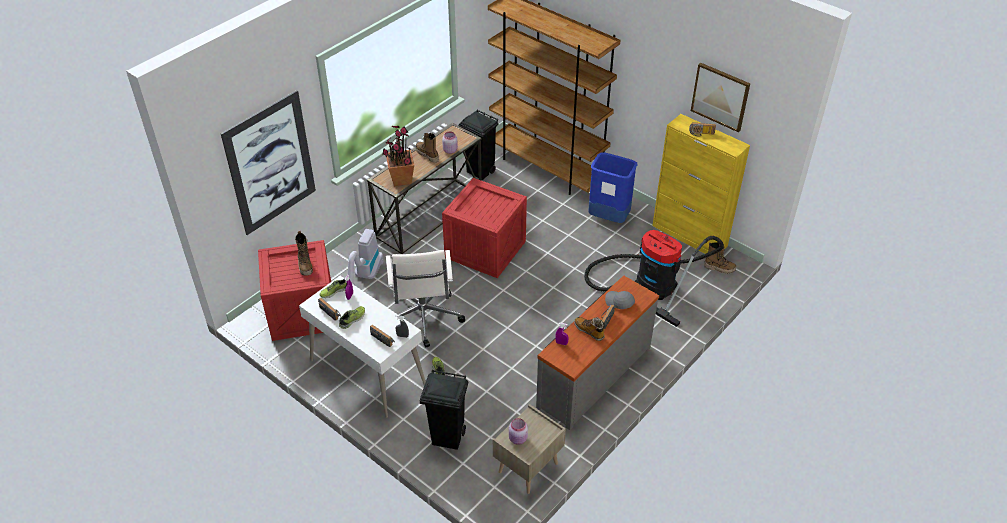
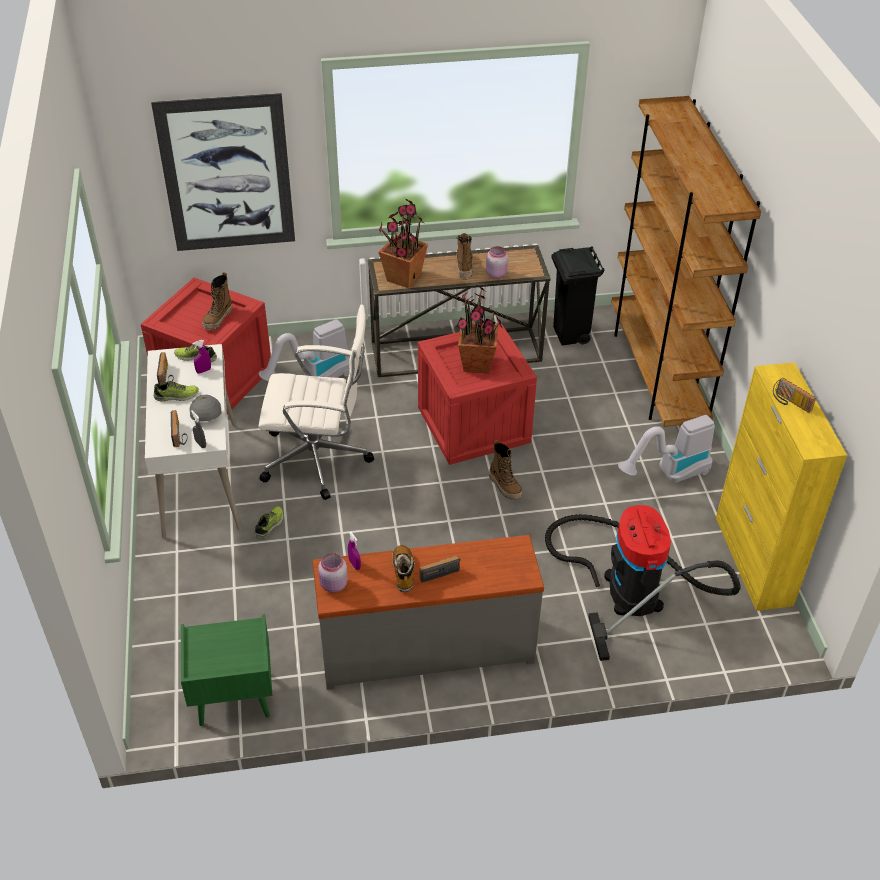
camera: 40 degrees right, 0 degrees up
white office chair [386,250,465,347] -> white office chair turned 120 degrees counterclockwise [259,305,374,500]
black trash can [420,370,468,450] -> none
beige nightstand [493,404,566,494] -> green nightstand [181,614,273,726]
pink jar [509,418,528,445] -> pink jar moved to [318,553,348,593]
blue trash can [588,152,637,223] -> vacuum cleaner [618,415,715,483]
grey cap [605,291,635,309] -> grey cap moved to [190,395,222,422]
picture [691,62,750,132] -> none
boot [704,242,736,274] -> boot moved to [489,440,522,500]
none -> potted plant [456,284,502,373]

